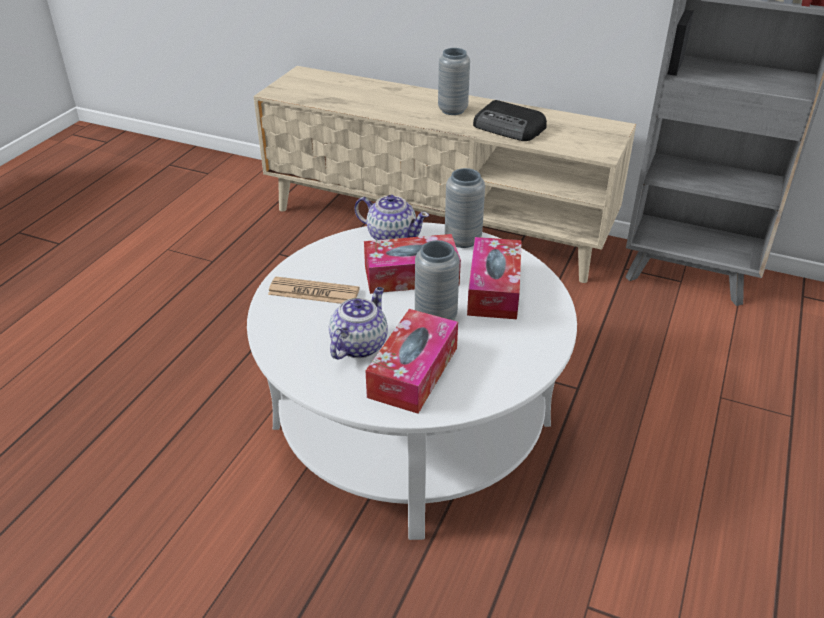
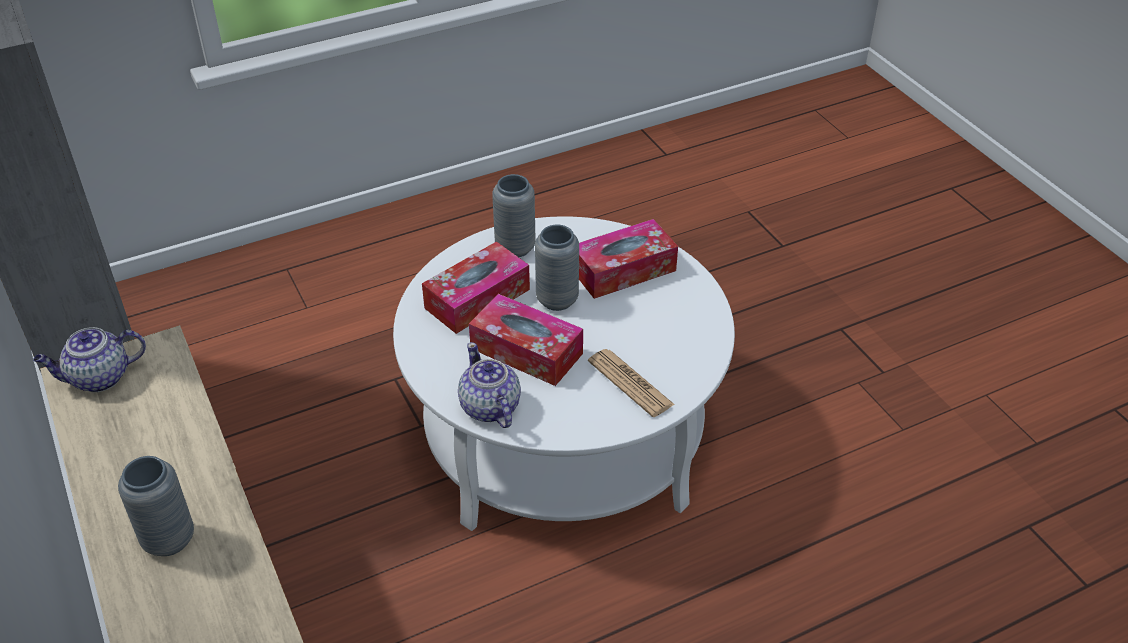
camera: 140 degrees left, 5 degrees up
teapot [329,287,388,359] -> teapot moved to [33,327,146,392]
grey vase [445,168,485,248] -> grey vase moved to [492,174,536,257]
radio [473,100,547,141] -> none

